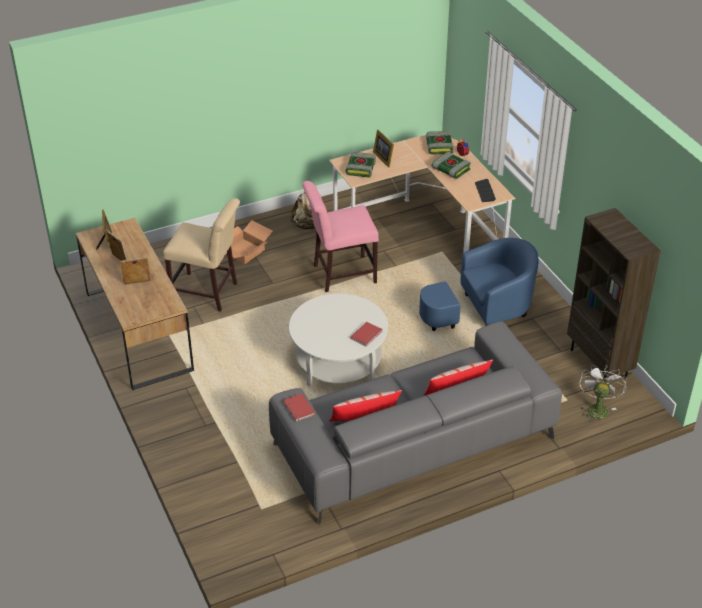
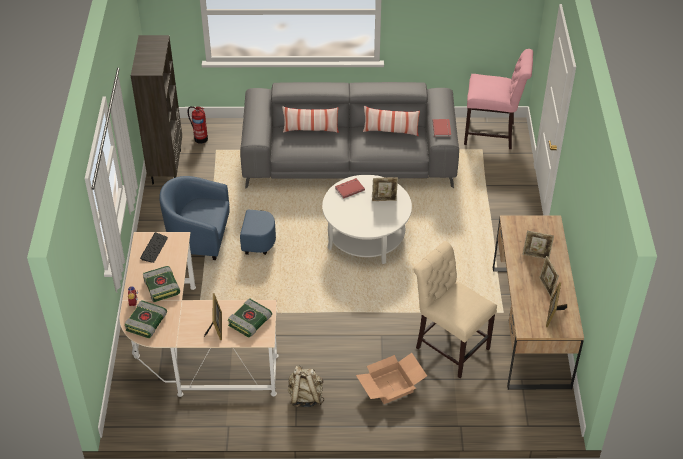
camera: 155 degrees left, 5 degrees up
pink chair [302,181,379,292] -> pink chair moved to [464,49,533,149]
white fan [579,365,626,423] -> fire extinguisher [188,106,208,144]
none -> picture frame [372,177,398,201]

